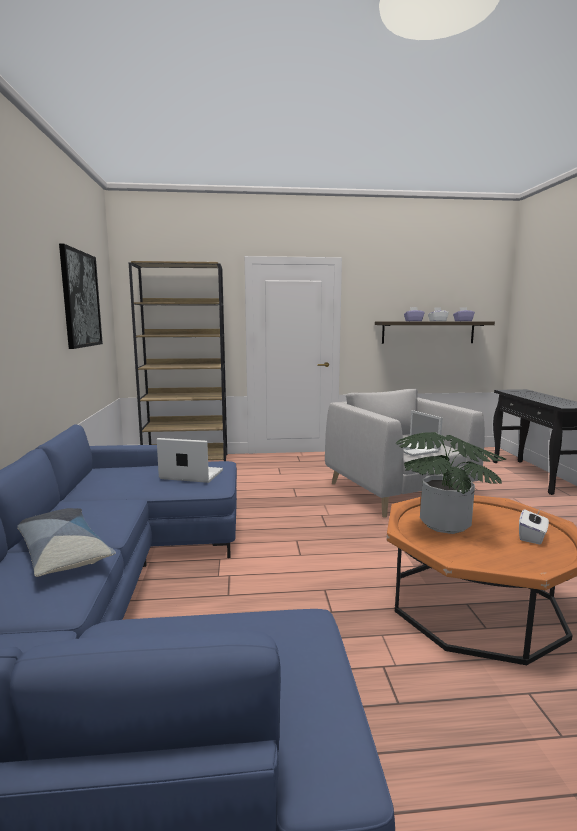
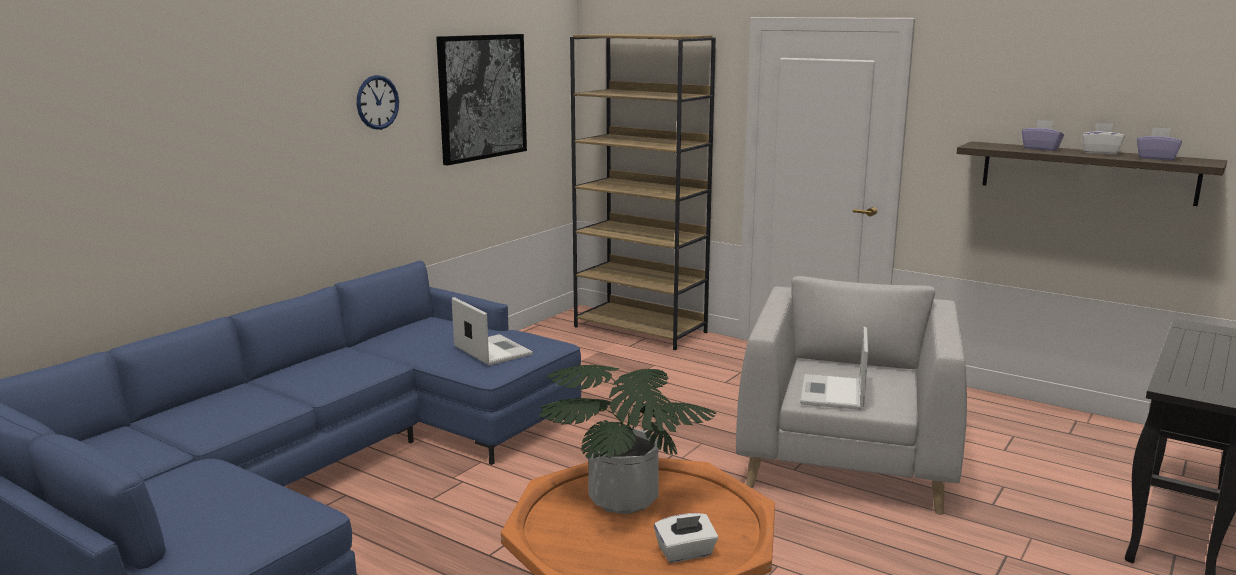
camera: 40 degrees right, 5 degrees up
pillow [17,508,116,577] -> none
none -> wall clock [357,75,399,130]

